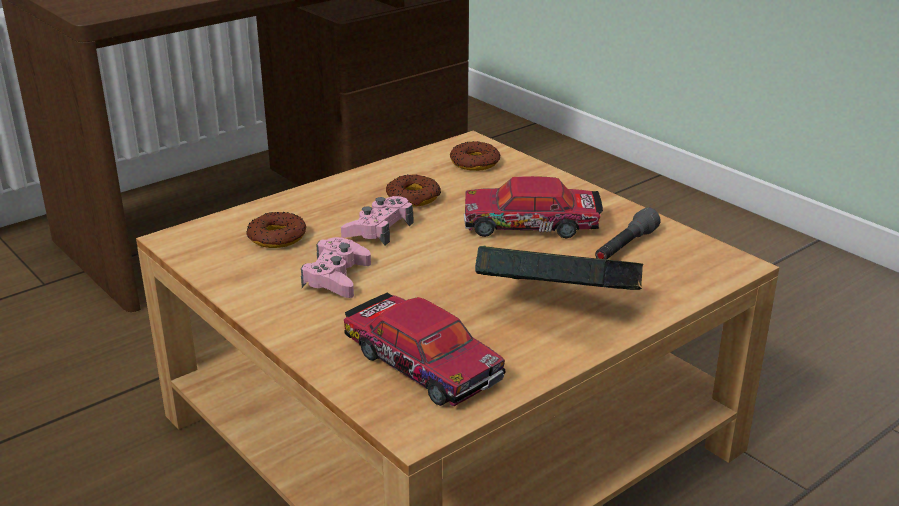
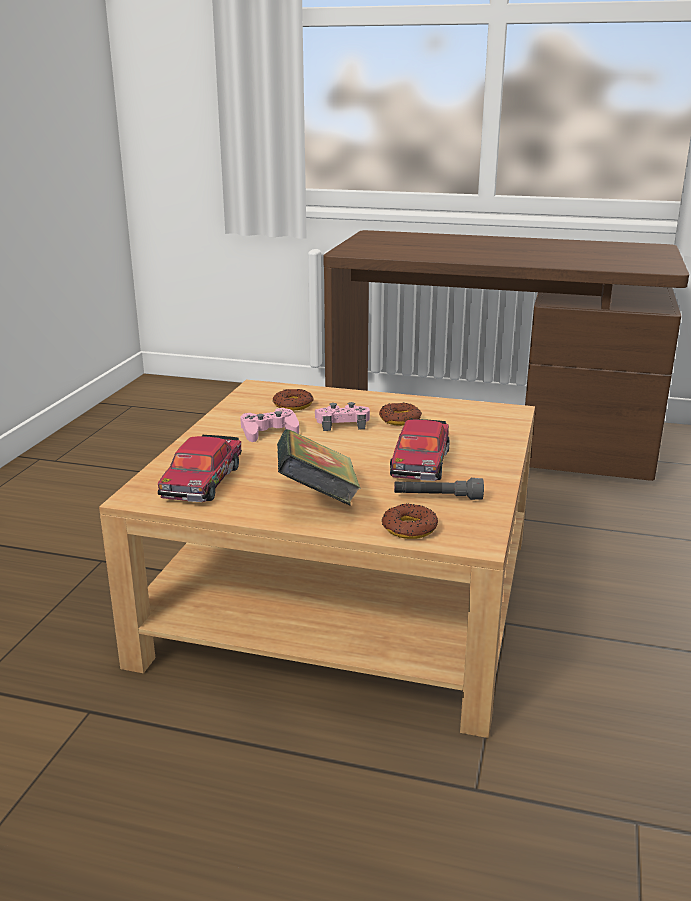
camera: 55 degrees right, 5 degrees down
donut [450,141,500,171] -> donut moved to [382,503,438,539]
toy car [464,176,603,238] -> toy car turned 135 degrees counterclockwise [390,419,449,481]

